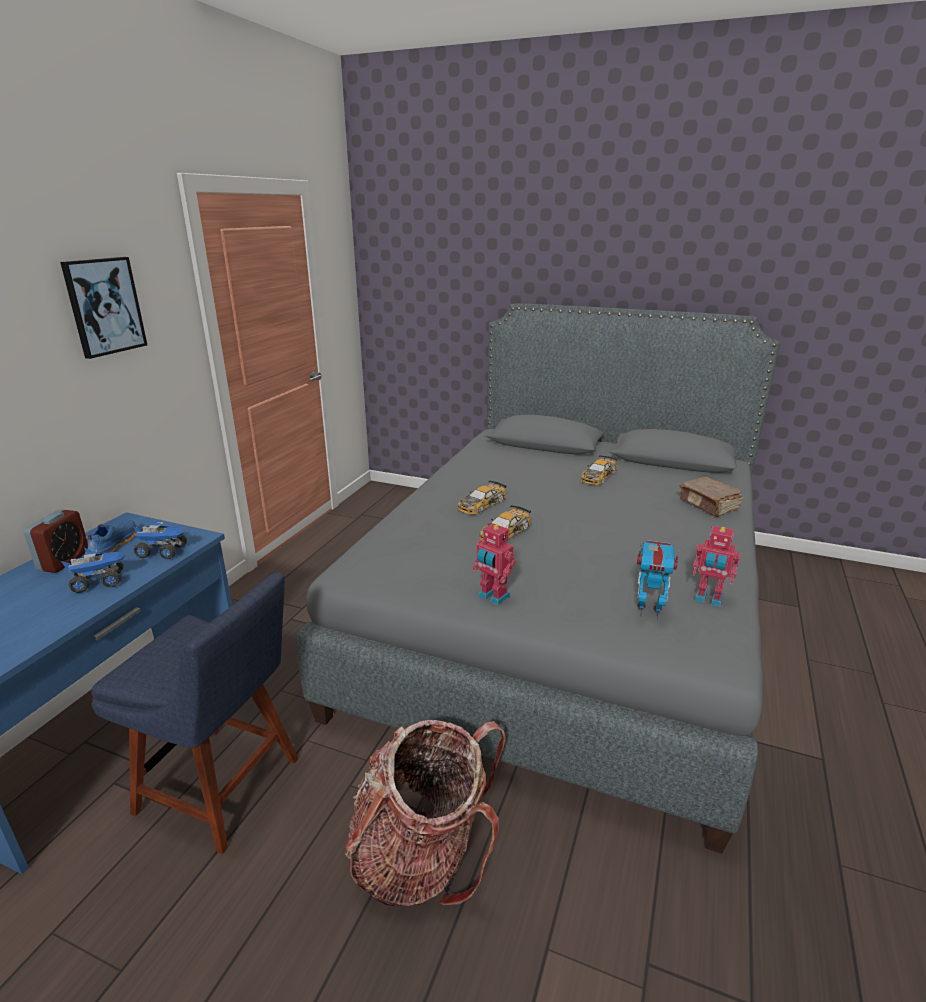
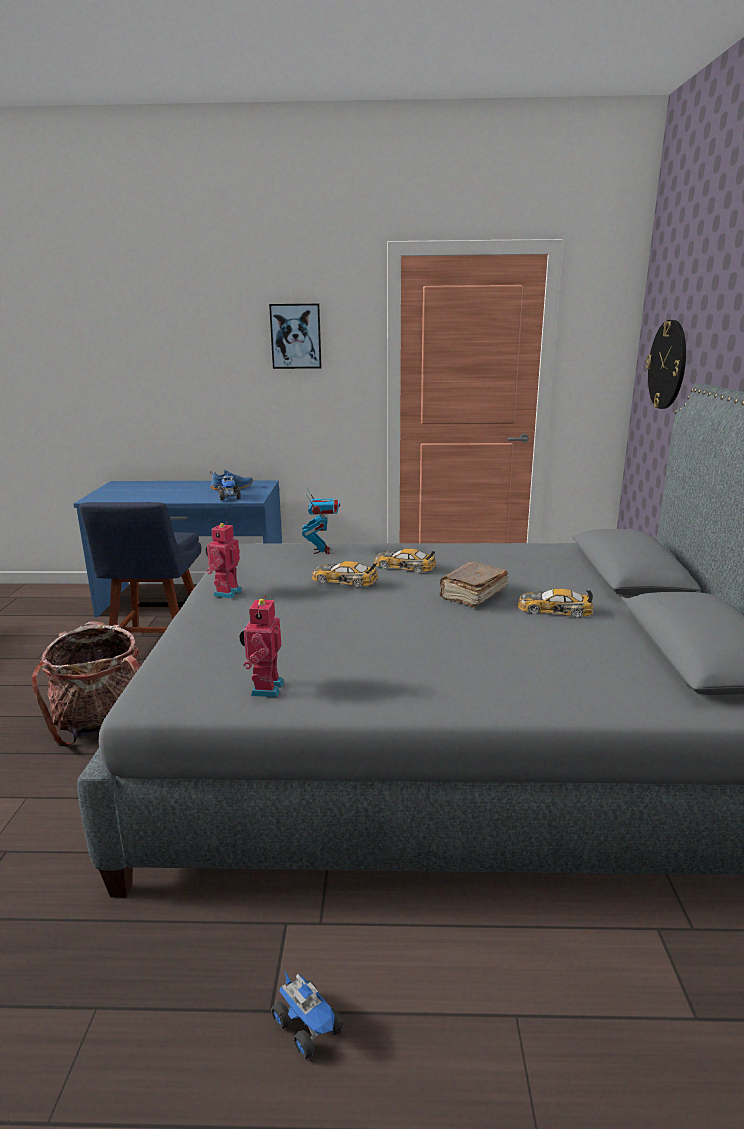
camera: 70 degrees right, 5 degrees down
alarm clock [24,510,88,573] -> none
toy truck [61,548,125,593] -> toy truck moved to [272,971,344,1059]
toy robot [637,540,679,620] -> toy robot moved to [302,488,340,554]
brown book [679,477,743,517] -> brown book moved to [439,561,509,608]
none -> wall clock [646,320,686,409]

